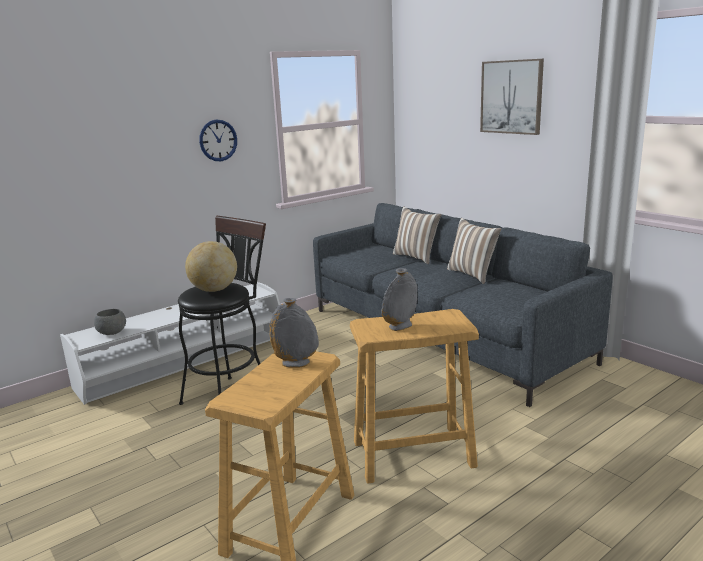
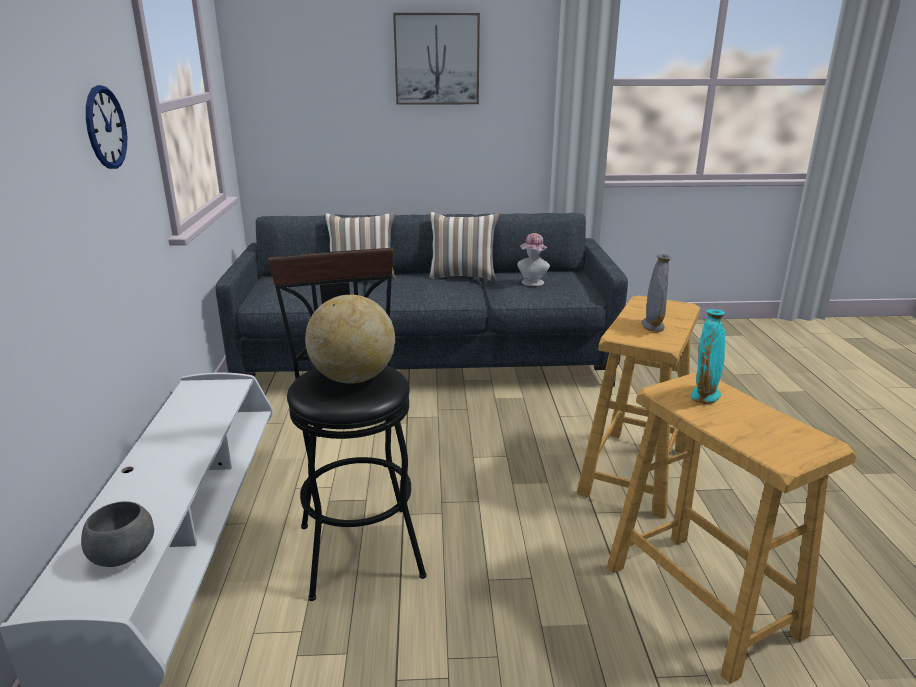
camera: 55 degrees left, 5 degrees up
grey vase [269,298,319,367] -> turquoise vase [691,309,725,404]
none -> hat [517,233,550,286]

